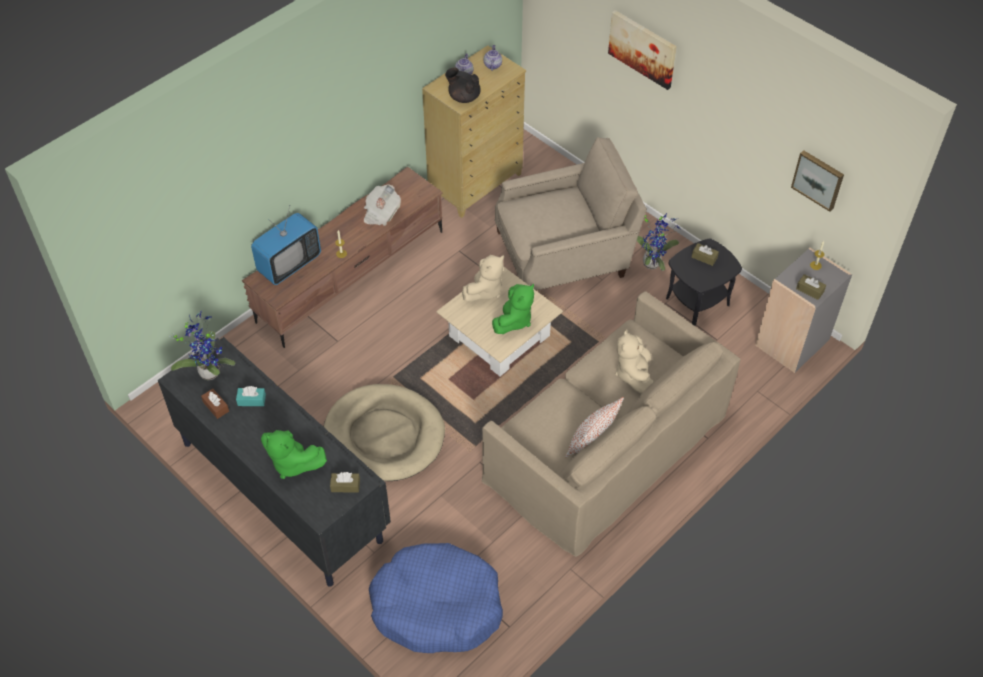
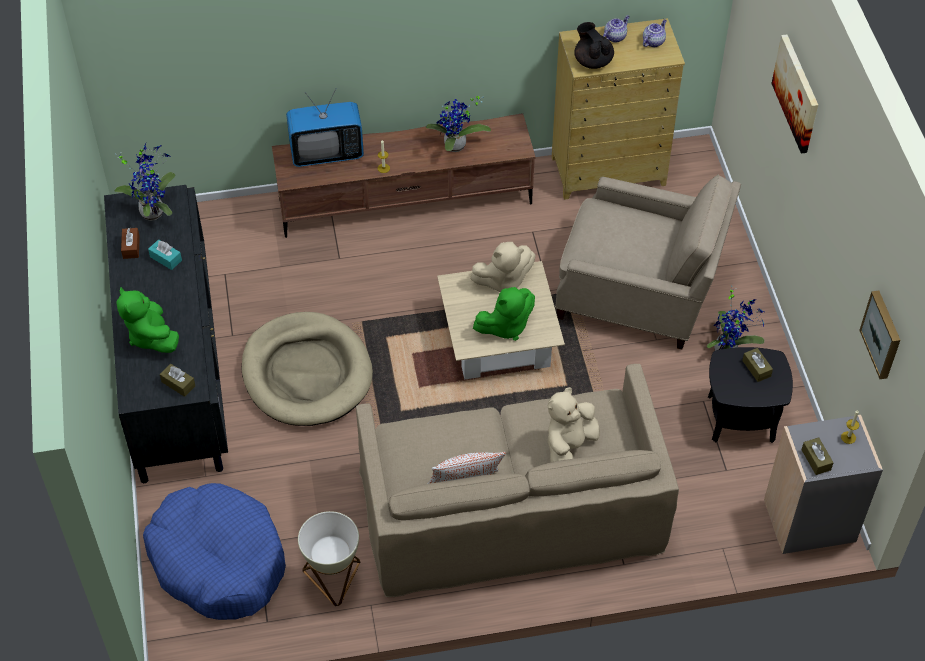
camera: 35 degrees right, 0 degrees up
newspaper [364,184,401,226] -> potted plant [426,96,491,152]
none -> planter [298,511,360,606]

